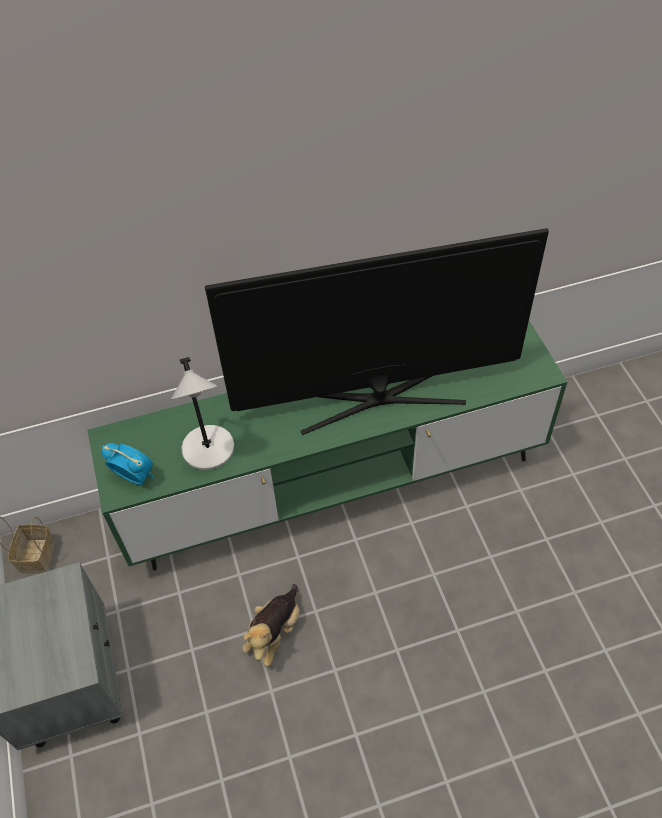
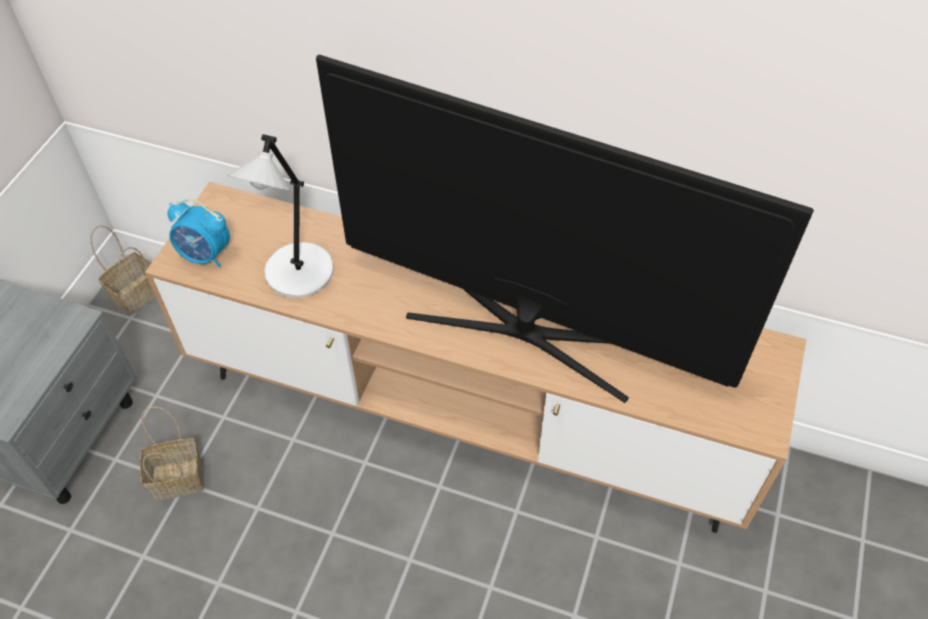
camera: 35 degrees right, 0 degrees up
green tv stand [87,321,567,571] -> brown tv stand [145,182,806,533]
alarm clock [102,443,154,485] -> alarm clock turned 135 degrees clockwise [168,199,230,267]
plush toy [242,584,300,667] -> none
none -> basket [140,406,204,500]

